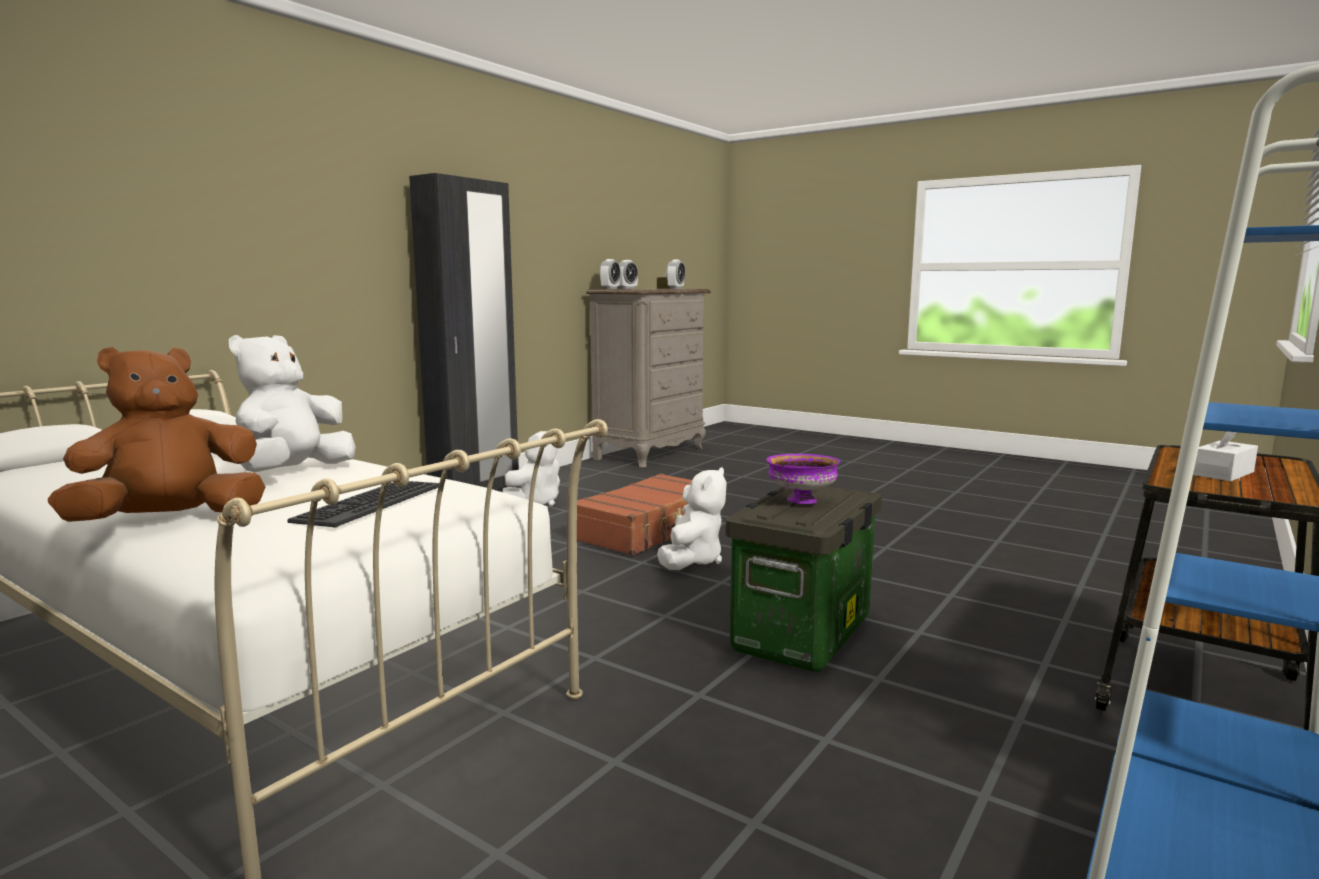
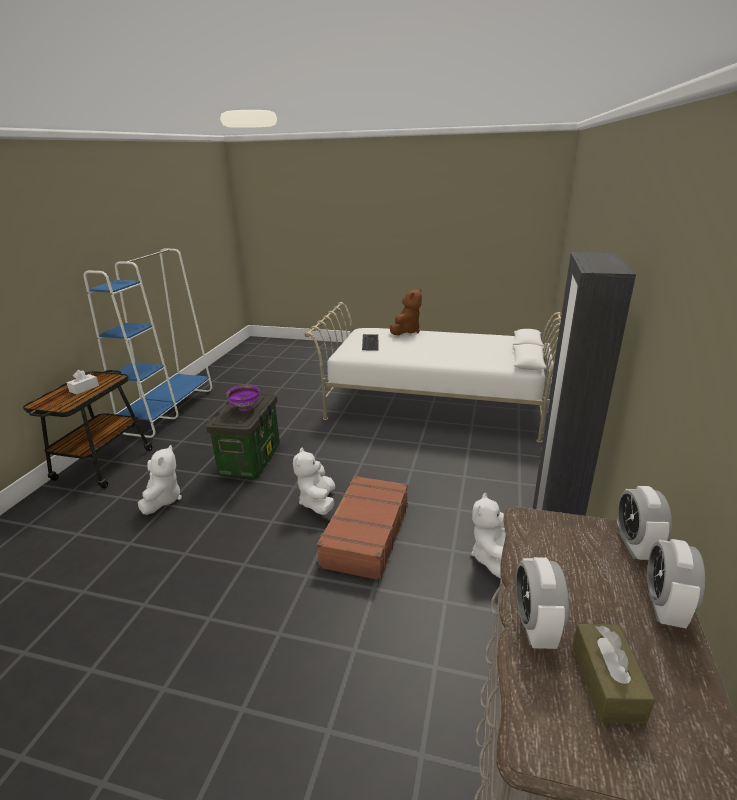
camera: 160 degrees right, 15 degrees up
white plush toy [229,335,356,472] -> white plush toy moved to [138,445,182,515]

